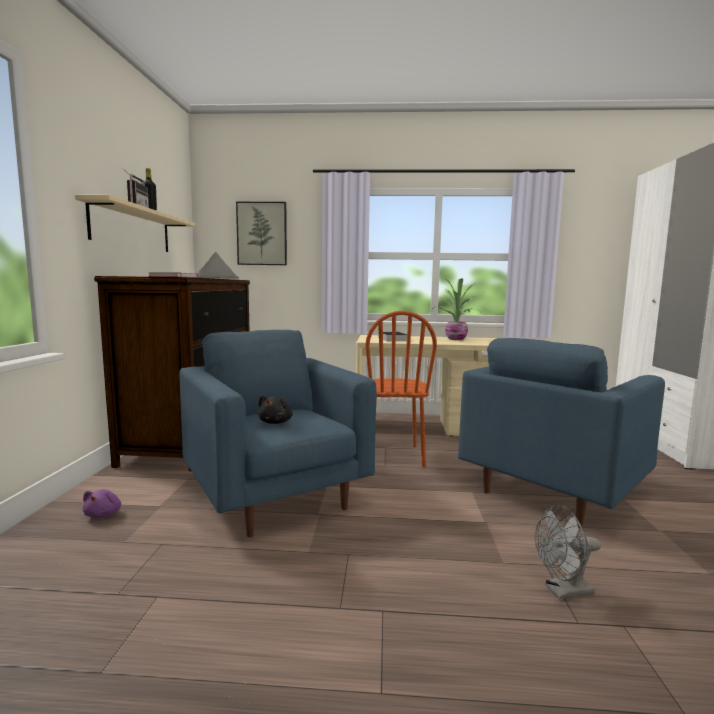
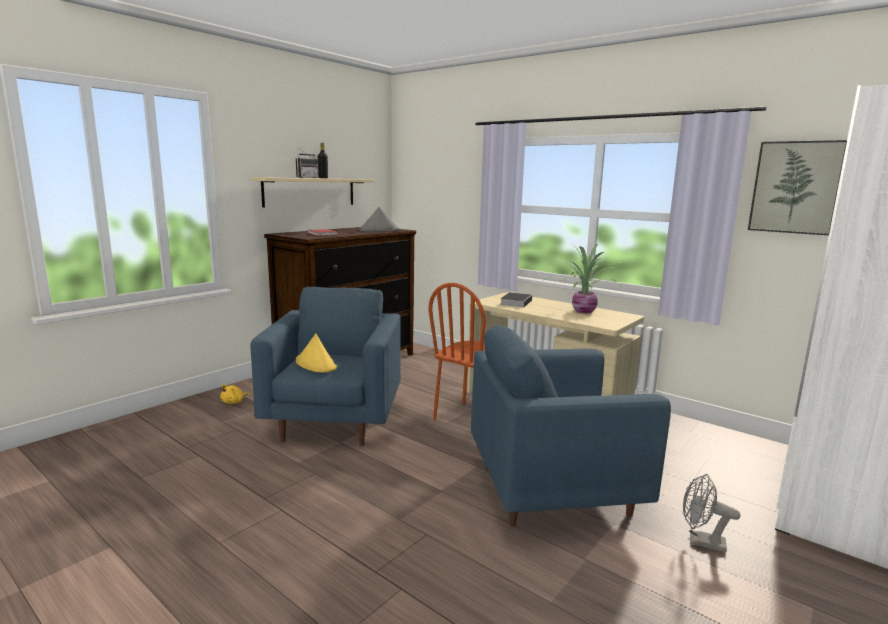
camera: 35 degrees right, 5 degrees up
purple plush toy [83,489,121,518] -> yellow plush toy [220,384,249,404]
picture [236,202,287,265] -> picture moved to [748,140,847,235]
black plush toy [258,395,293,424] -> yellow hat [296,334,337,372]
grey fan [535,505,601,599] -> grey fan moved to [683,474,740,553]

